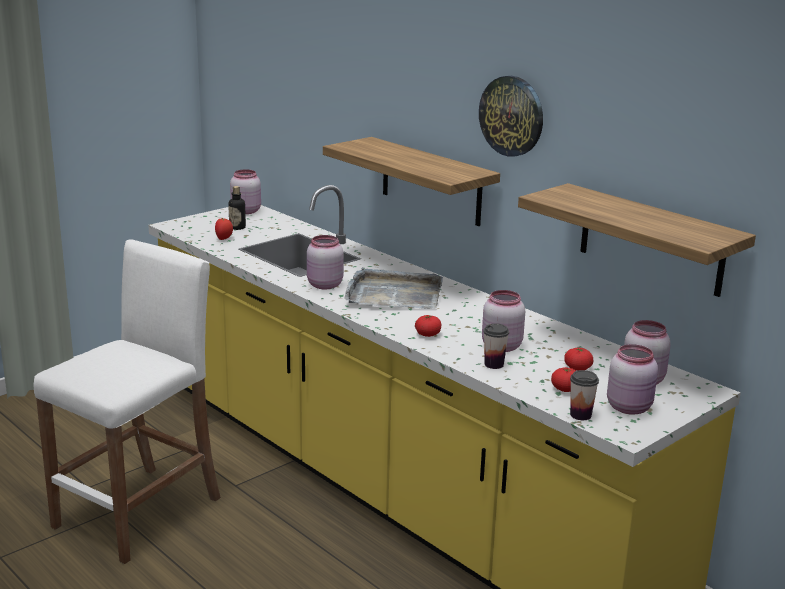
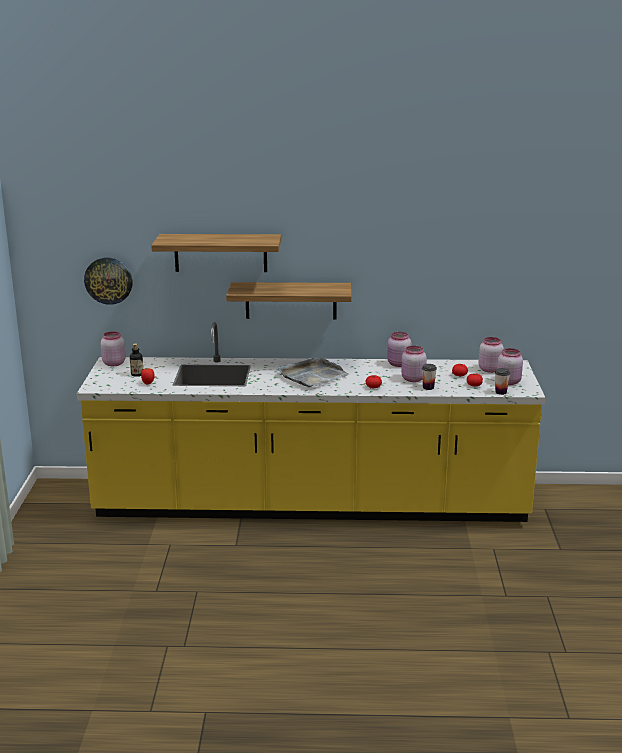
camera: 45 degrees left, 0 degrees up
white stool [33,239,221,564] -> none
pink jar [307,235,344,289] -> pink jar moved to [387,332,411,367]
wall clock [479,76,543,157] -> wall clock moved to [84,258,133,305]
shelf [518,183,756,297] -> shelf moved to [151,234,281,272]

